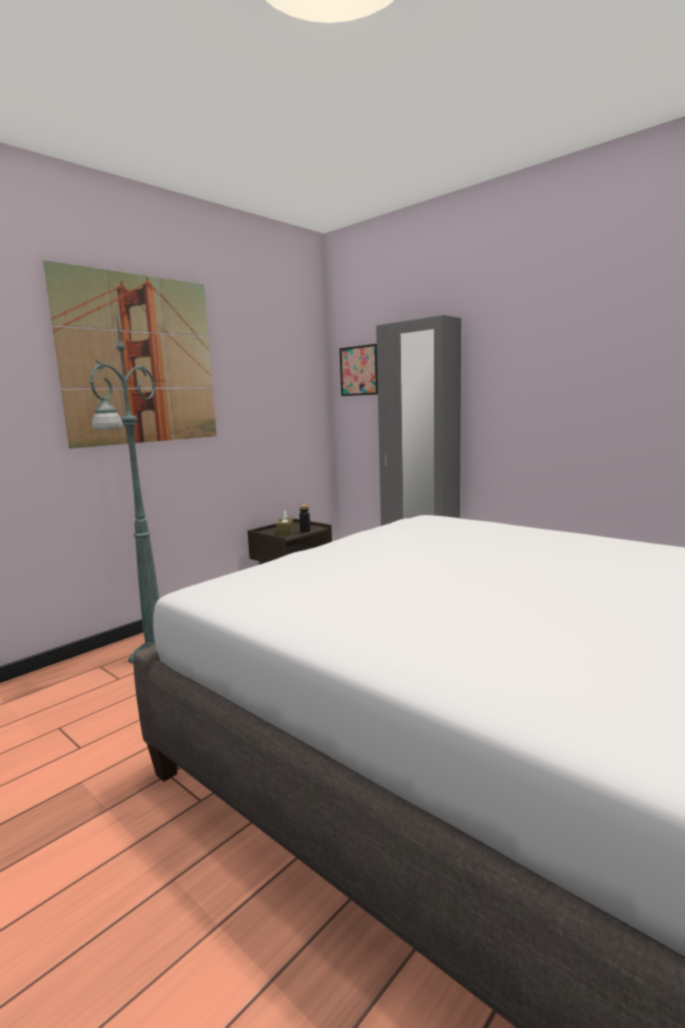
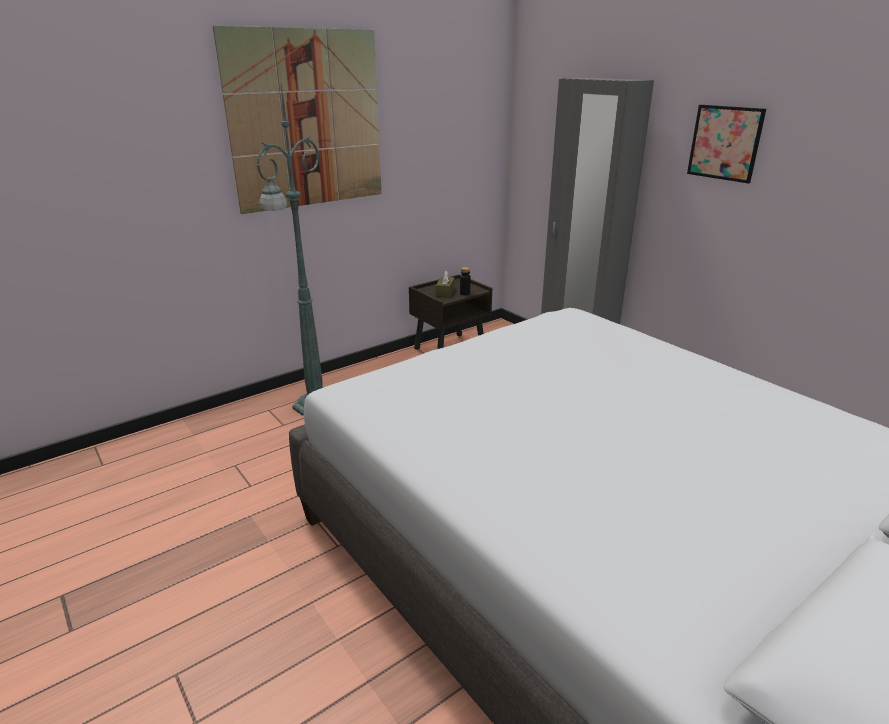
camera: 10 degrees right, 15 degrees up
picture [340,344,378,396] -> picture moved to [687,105,766,183]

